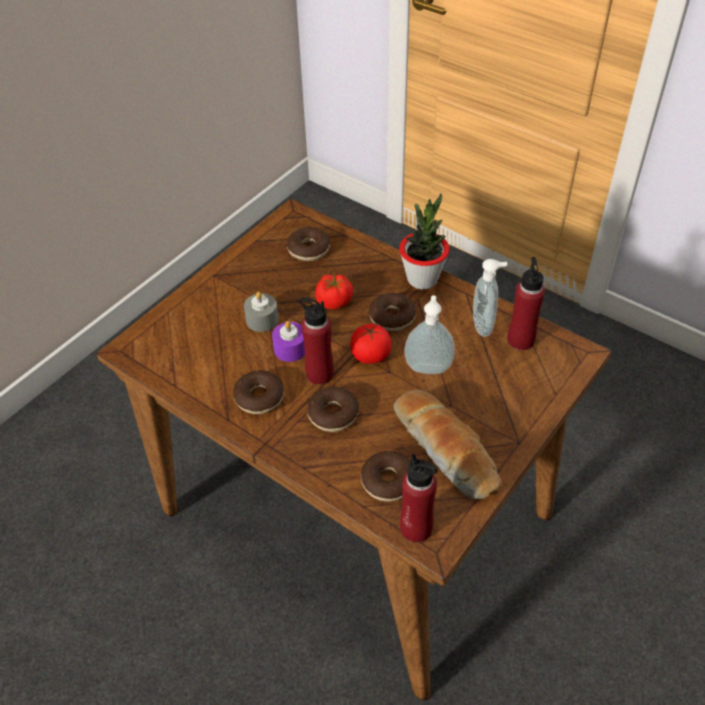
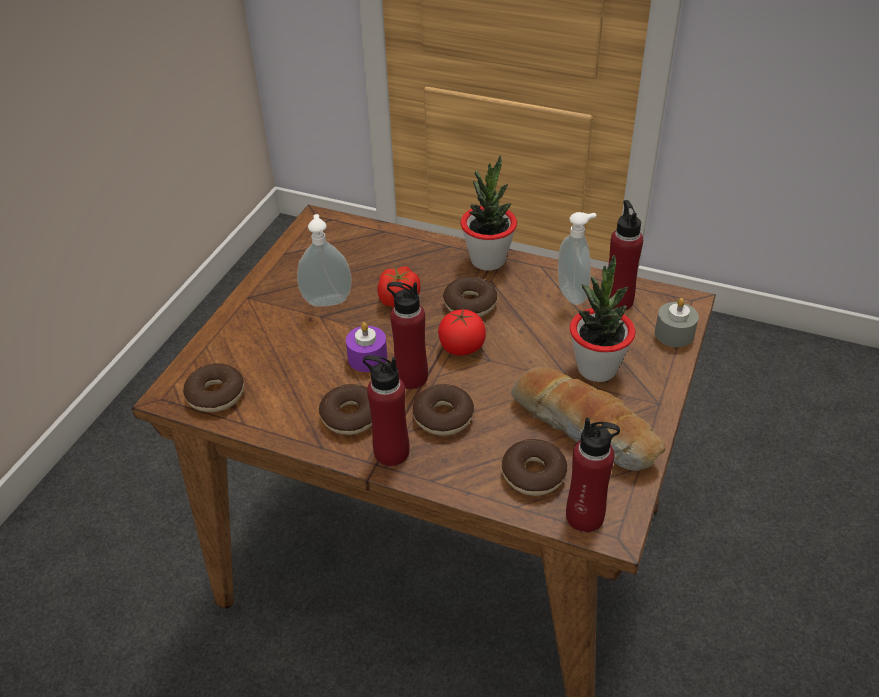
camera: 15 degrees left, 5 degrees down
grey candle [244,292,278,332] -> grey candle moved to [655,298,699,347]
donut [286,227,330,261] -> donut moved to [183,363,244,412]
soap dispenser [405,295,455,374] -> soap dispenser moved to [297,214,352,307]
none -> red bottle [363,355,409,466]
none -> potted plant [570,255,636,382]

